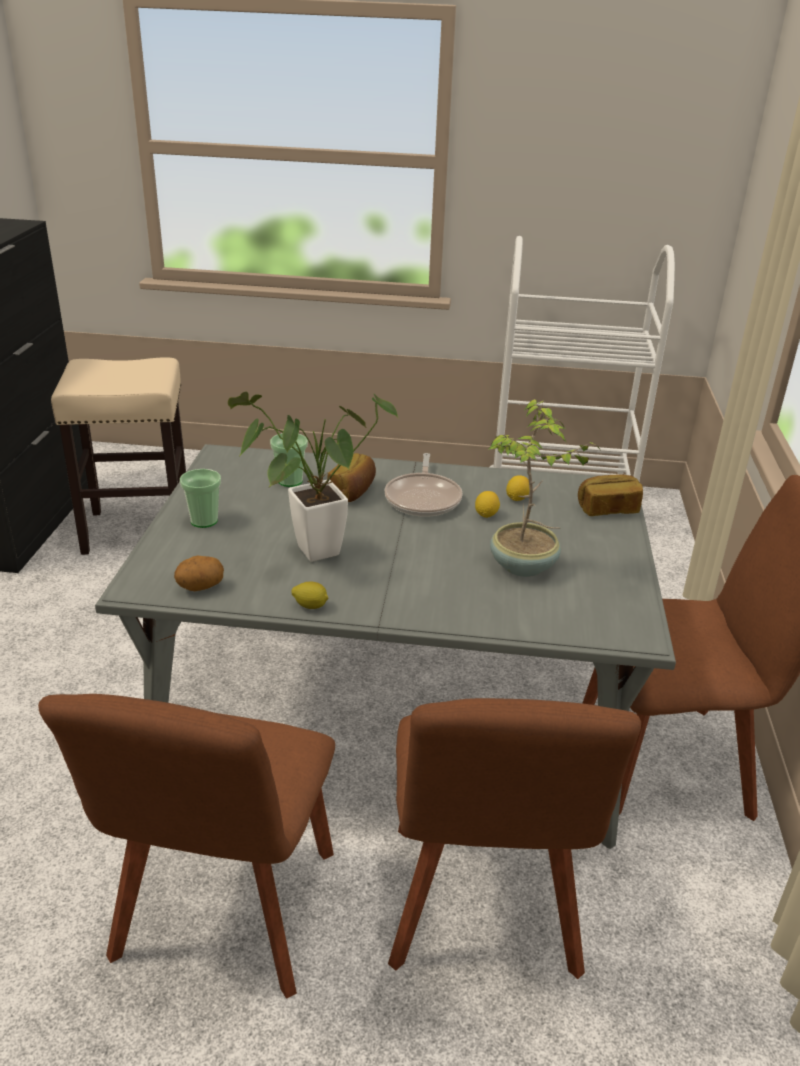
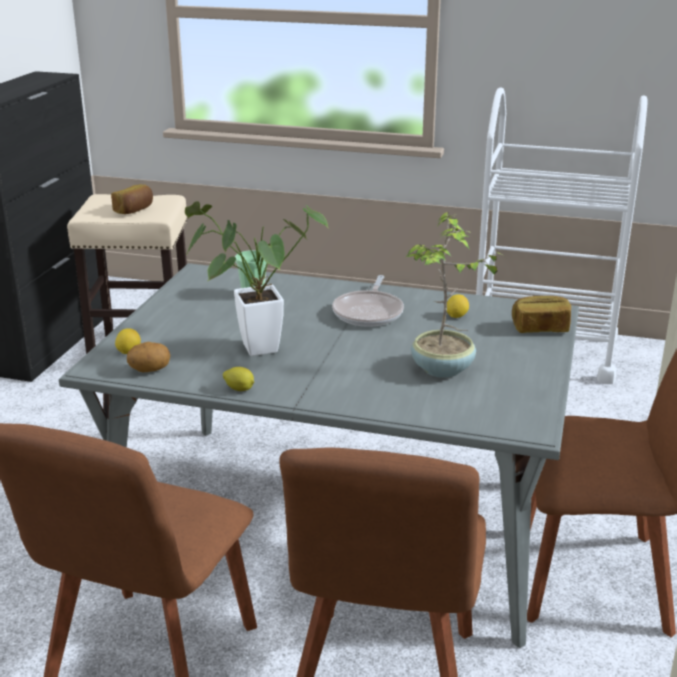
camera: 10 degrees right, 5 degrees down
cup [180,469,221,528] -> none
bread [327,453,376,502] -> bread moved to [111,184,153,214]
lemon [475,491,500,518] -> lemon moved to [115,328,141,354]

